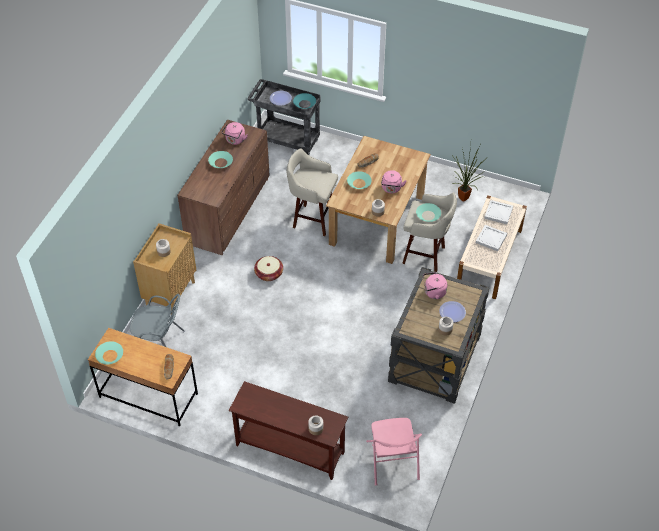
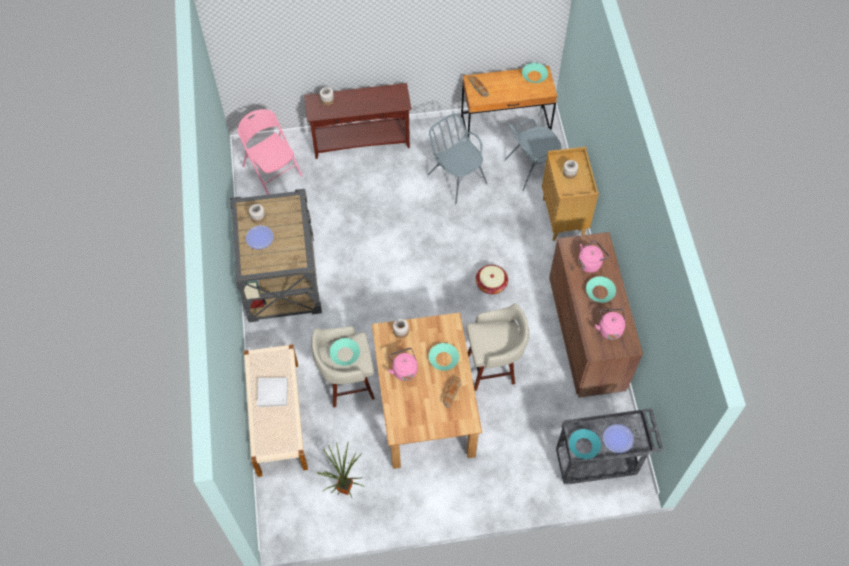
camera: 150 degrees right, 10 degrees up
pink kettle [423,272,447,299] -> pink kettle moved to [578,240,609,273]
white tray [484,200,513,224] -> none
none -> grey chair [427,113,488,205]

